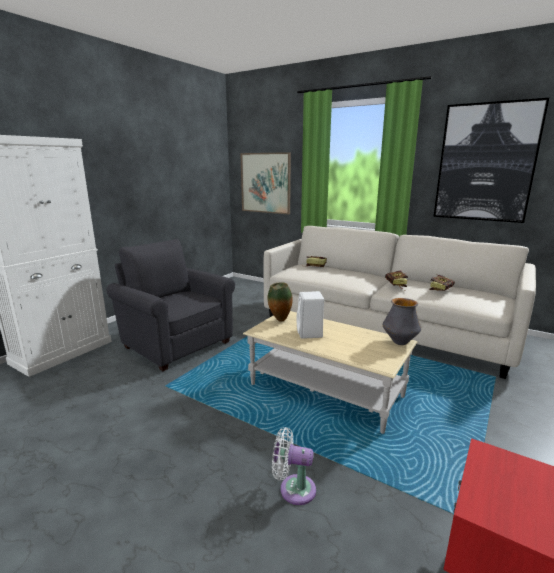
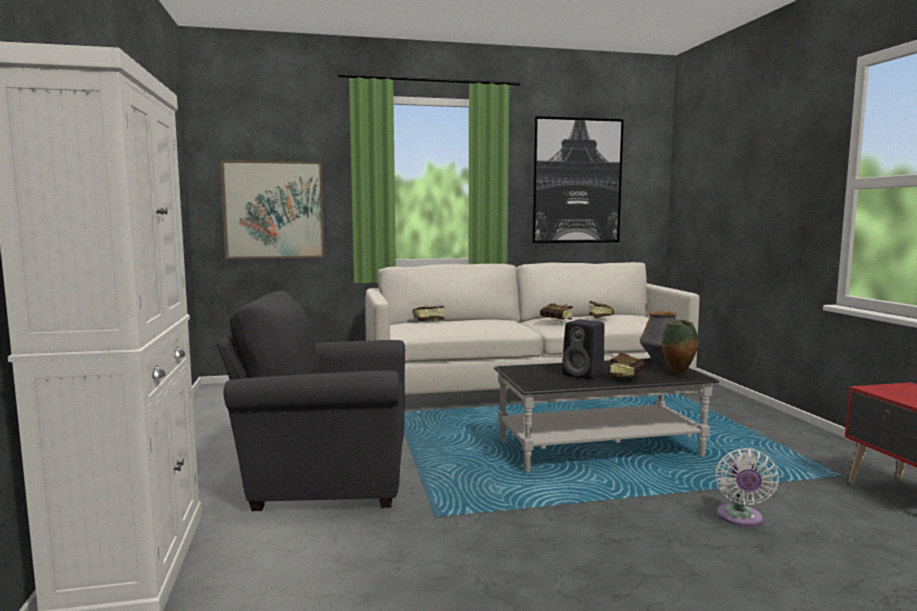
camera: 45 degrees left, 10 degrees down
beige coffee table [243,311,417,434] -> black coffee table [494,358,719,472]
vase [267,283,293,322] -> vase moved to [662,320,698,374]
white fan [272,427,316,505] -> white fan turned 45 degrees counterclockwise [715,448,779,527]
white speaker [297,291,324,339] -> black speaker [562,319,605,380]
none -> book [610,352,646,378]

